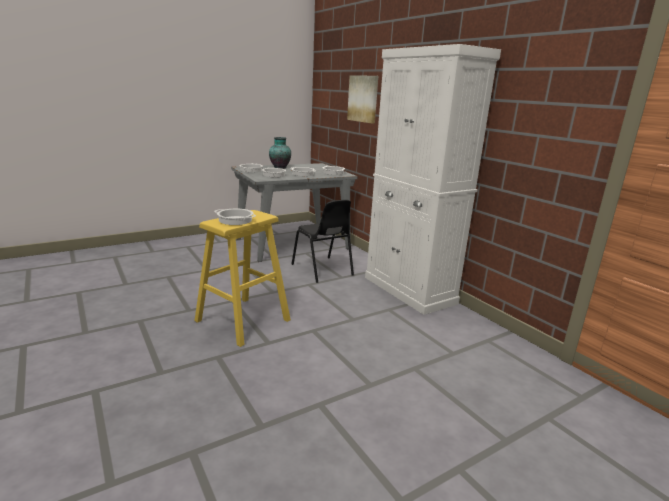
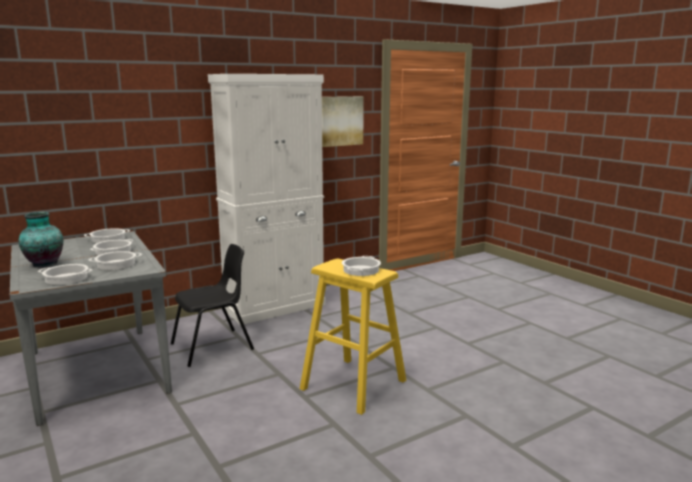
camera: 90 degrees left, 5 degrees down
picture [347,76,378,123] -> picture moved to [322,96,364,147]

